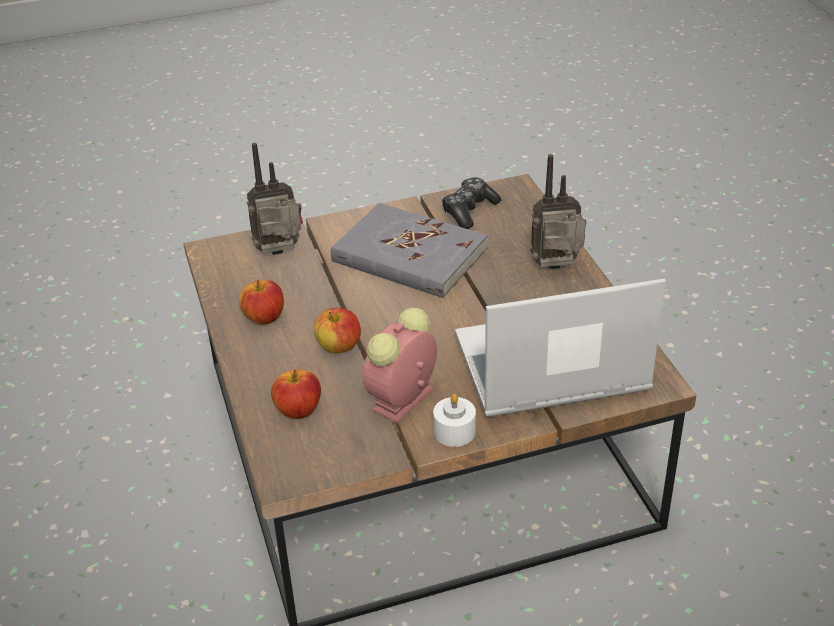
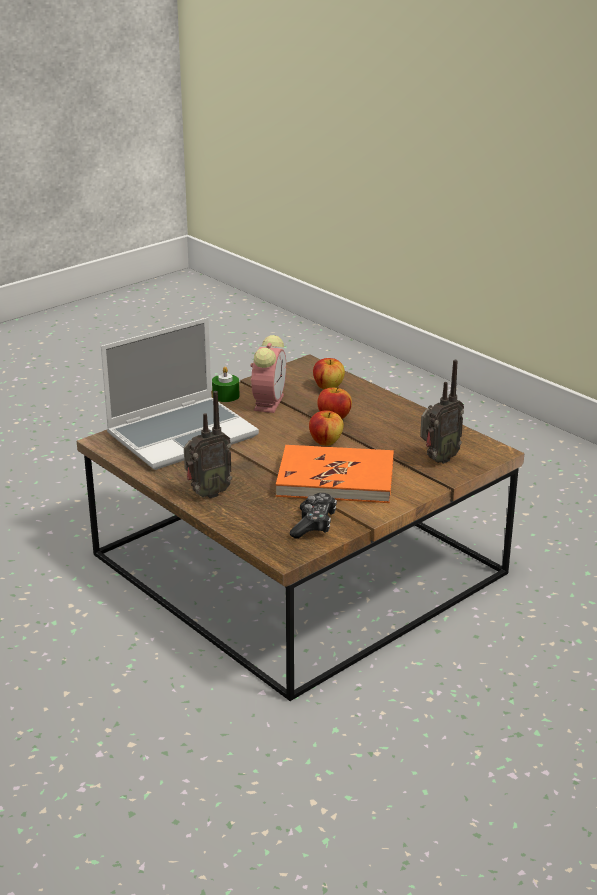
camera: 155 degrees right, 10 degrees down
apple [239,280,284,325] -> apple moved to [309,410,344,446]
grey book [331,203,488,298] -> orange book [276,445,394,503]
white candle [433,394,476,447] -> green candle [212,367,240,402]

